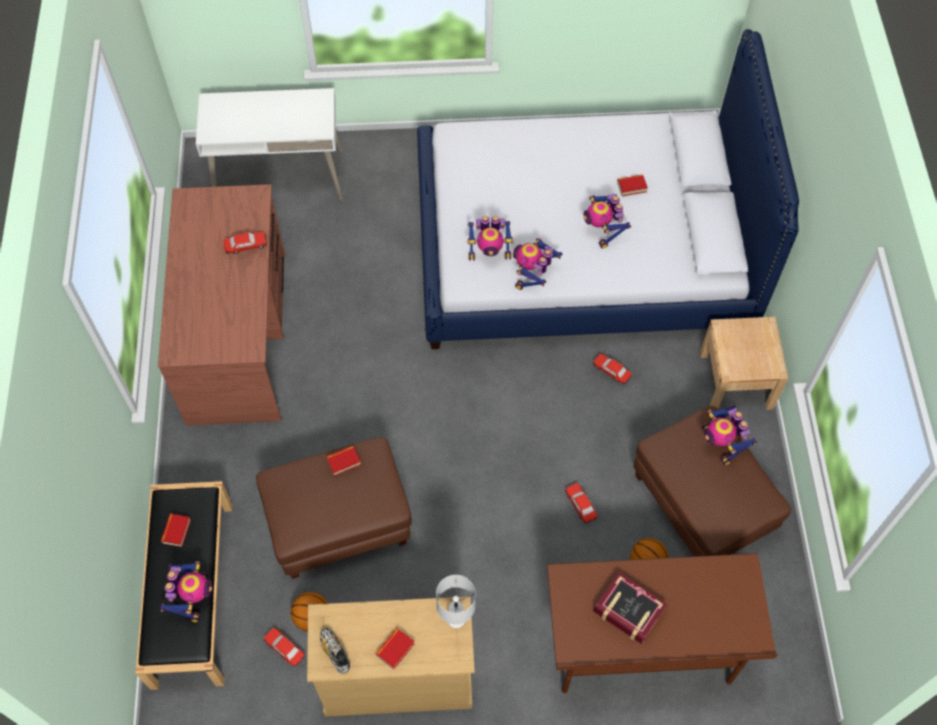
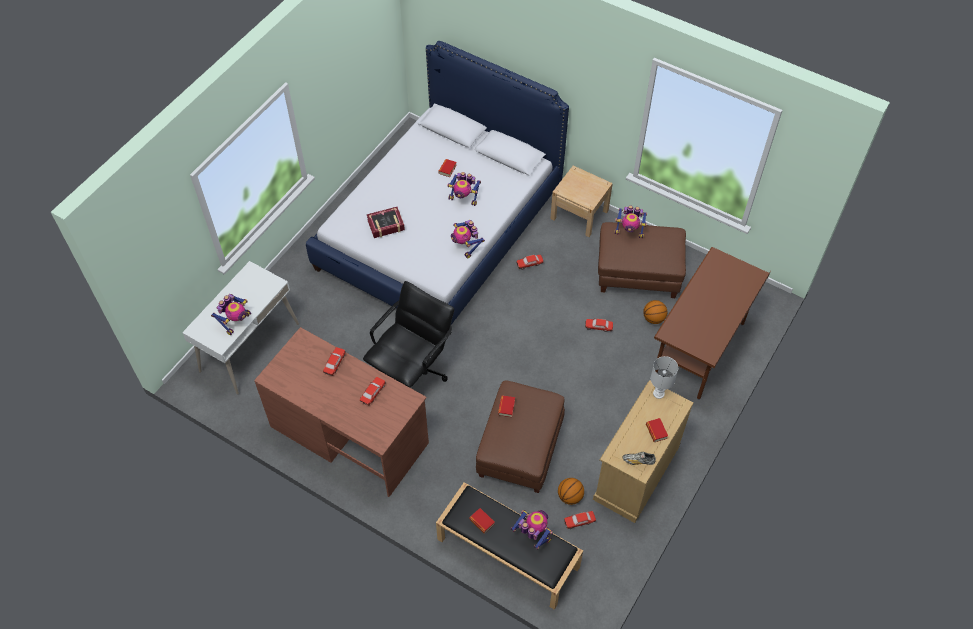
camera: 55 degrees left, 5 degrees down
toy robot [467,216,514,261] -> toy robot moved to [211,294,251,335]
book [594,572,667,644] -> book moved to [367,207,405,238]
none -> toy car [360,377,386,406]
none -> black office chair [363,281,454,389]

